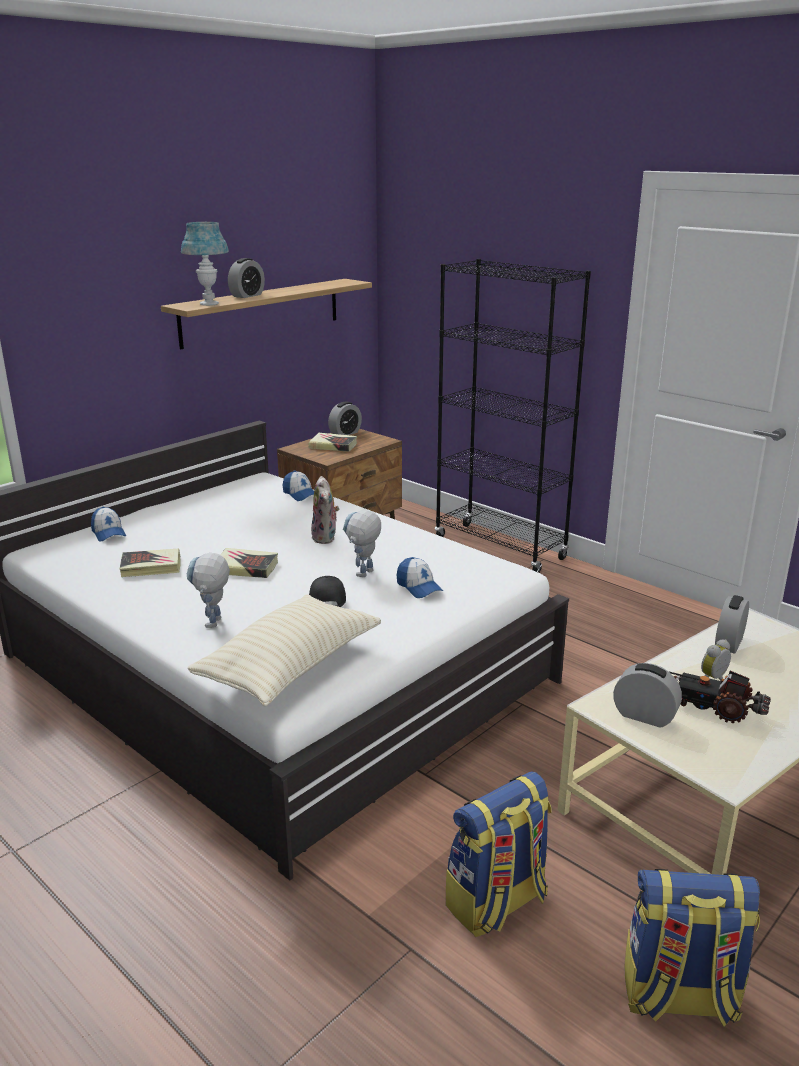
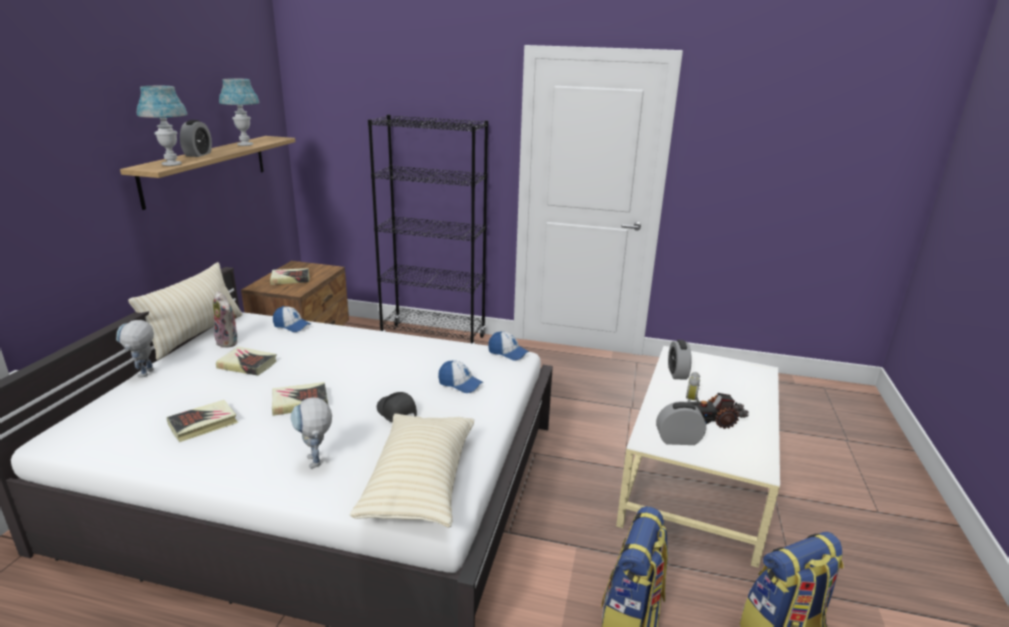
camera: 30 degrees left, 0 degrees up
cap [91,506,126,542] -> cap moved to [488,331,529,361]
plush toy [311,476,339,544] -> plush toy moved to [213,292,238,348]
alarm clock [328,402,362,435] -> none
toy robot [343,510,381,577] -> toy robot moved to [116,320,154,377]
none -> beige pillow [128,262,243,360]
none -> book [216,347,277,376]
none -> blue table lamp [219,78,259,146]

